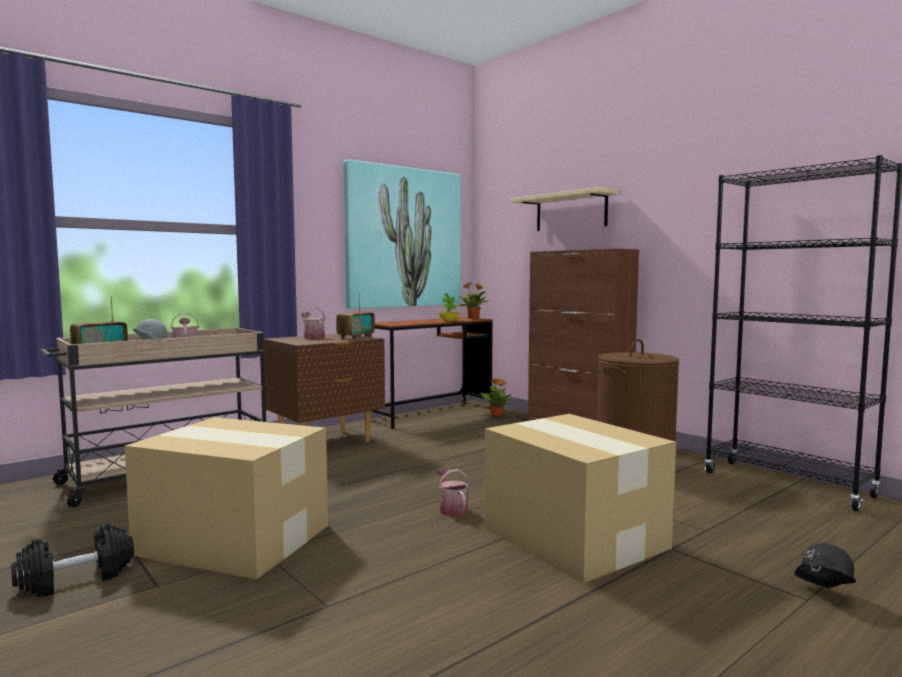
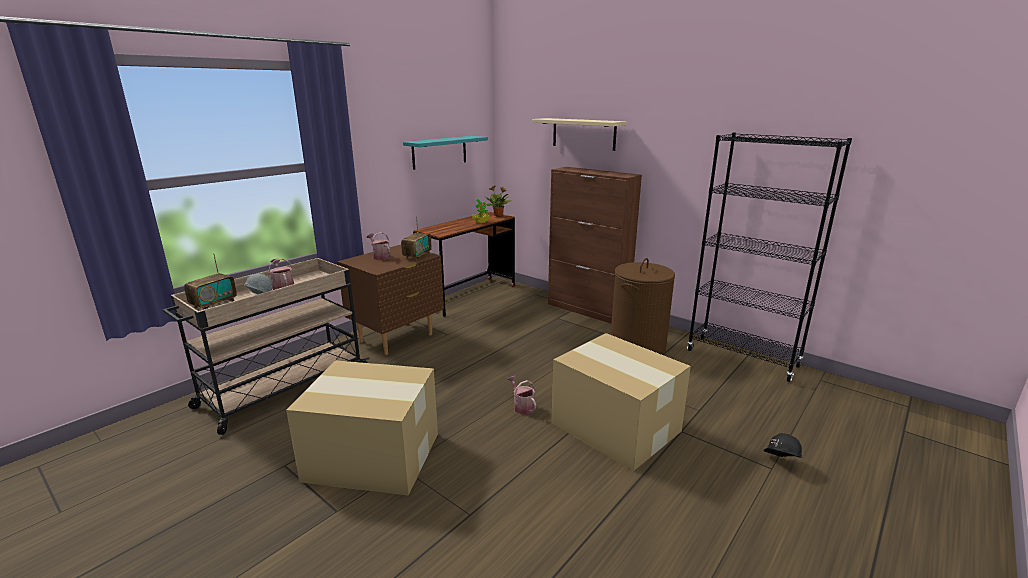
camera: 10 degrees left, 15 degrees up
black dumbbell [11,523,134,597] -> none
picture [344,159,461,309] -> turquoise shelf [403,136,488,170]
potted plant [480,378,512,417] -> none

